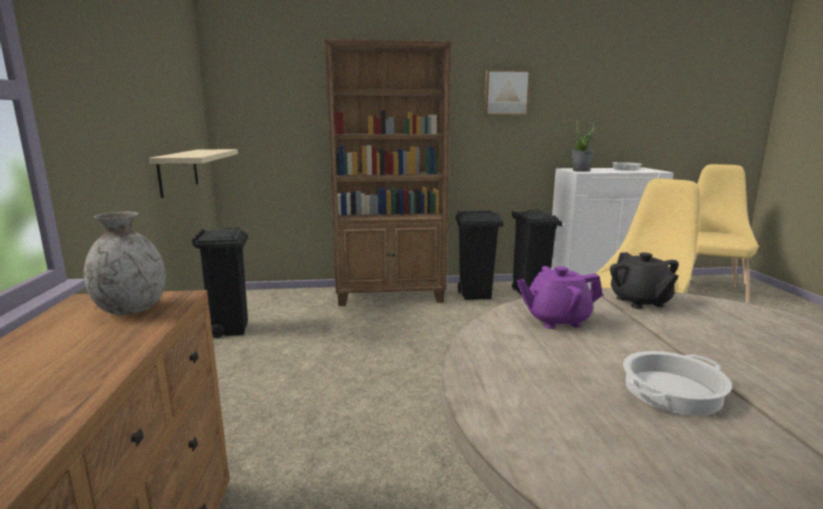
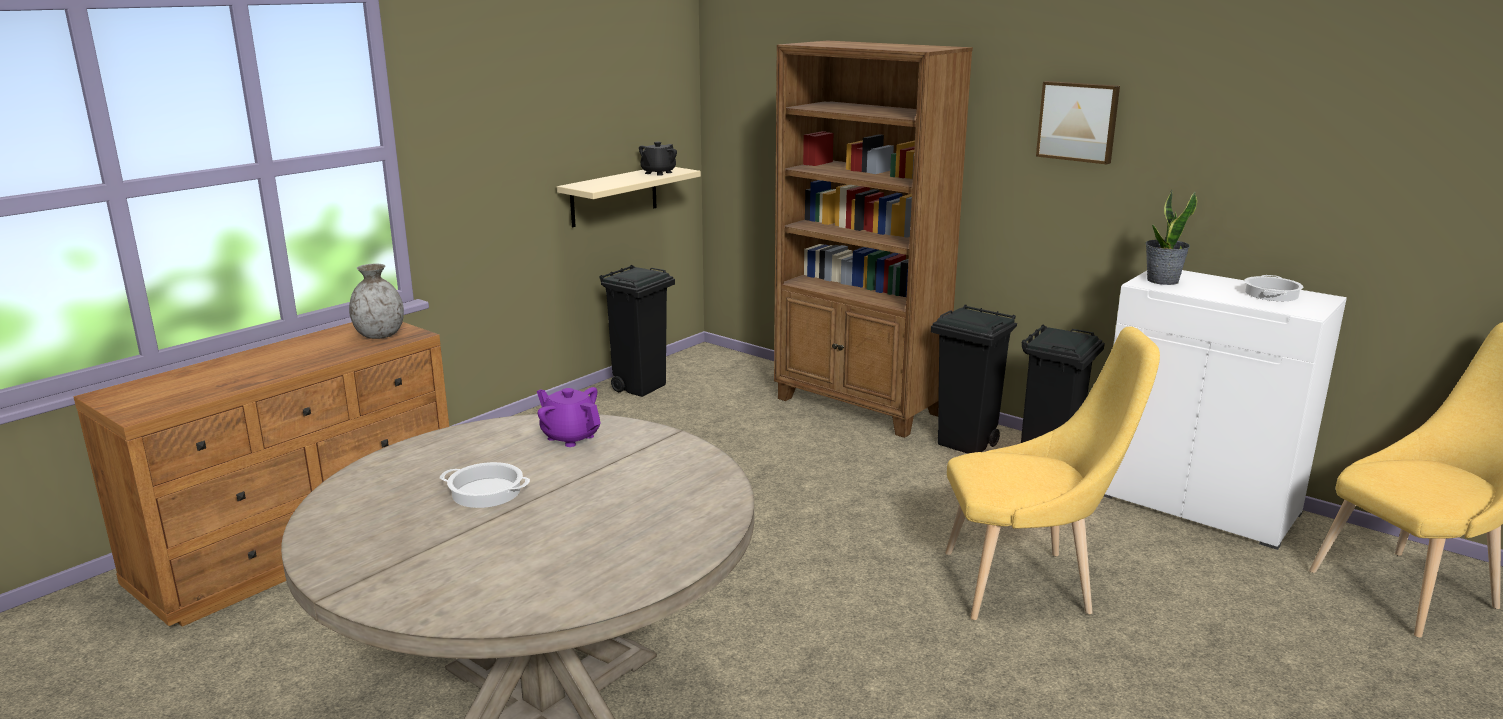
camera: 45 degrees right, 5 degrees up
black teapot [610,252,679,309] -> black teapot moved to [639,142,677,176]

